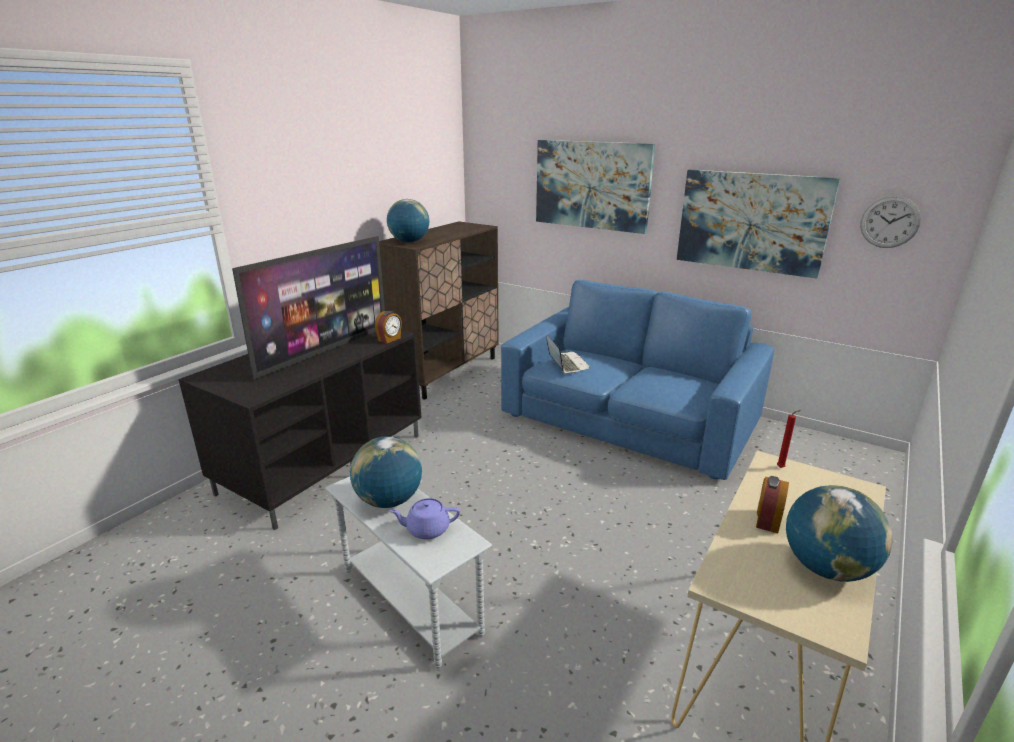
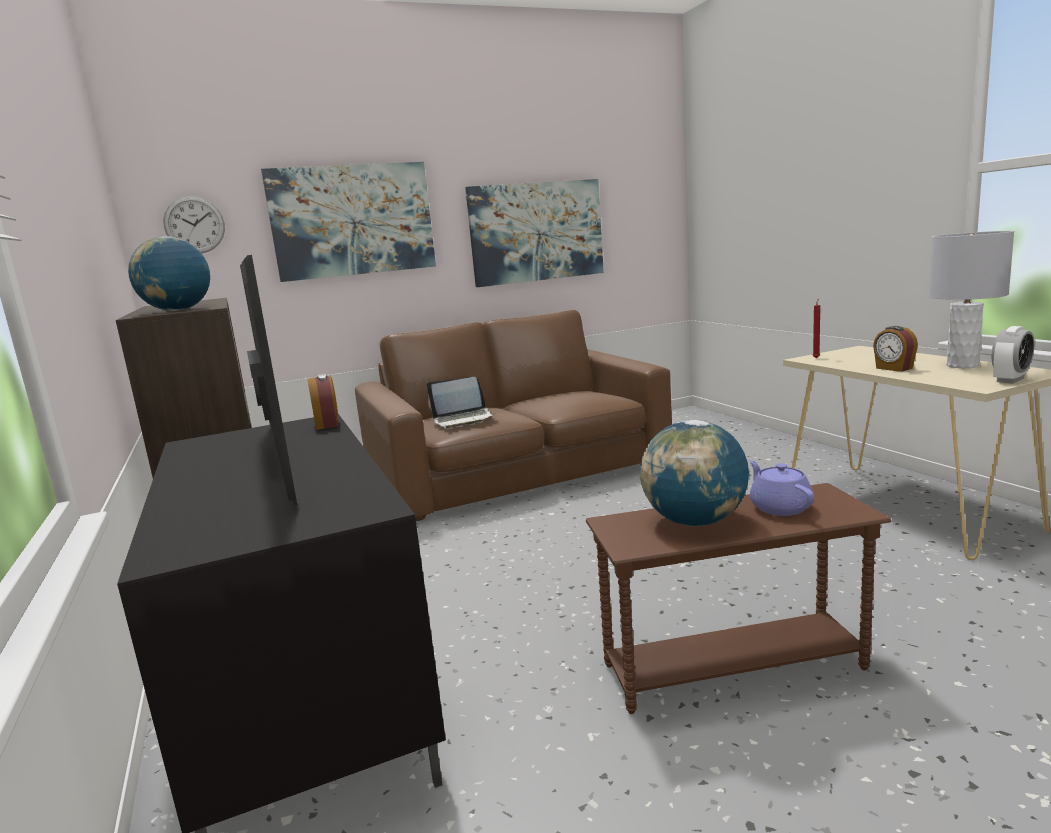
camera: 55 degrees left, 10 degrees down
white side table [325,476,492,669] -> brown side table [586,483,892,714]
purple teapot [389,498,460,539] -> purple teapot turned 135 degrees clockwise [749,460,814,516]
blue sofa [501,280,774,480] -> brown sofa [355,310,672,521]
laptop [546,334,590,374] -> laptop turned 150 degrees clockwise [427,377,496,428]
globe [786,485,893,582] -> grey table lamp [928,231,1014,368]
wall clock [860,196,921,248] -> wall clock moved to [163,196,225,253]
none -> alarm clock [992,326,1035,384]

